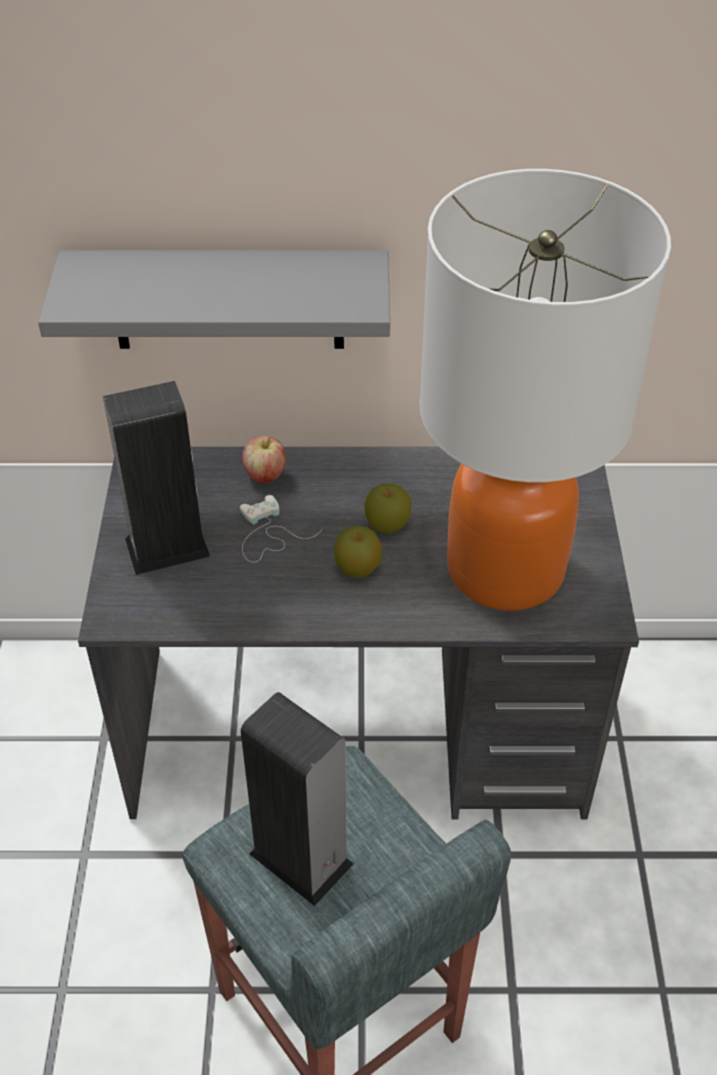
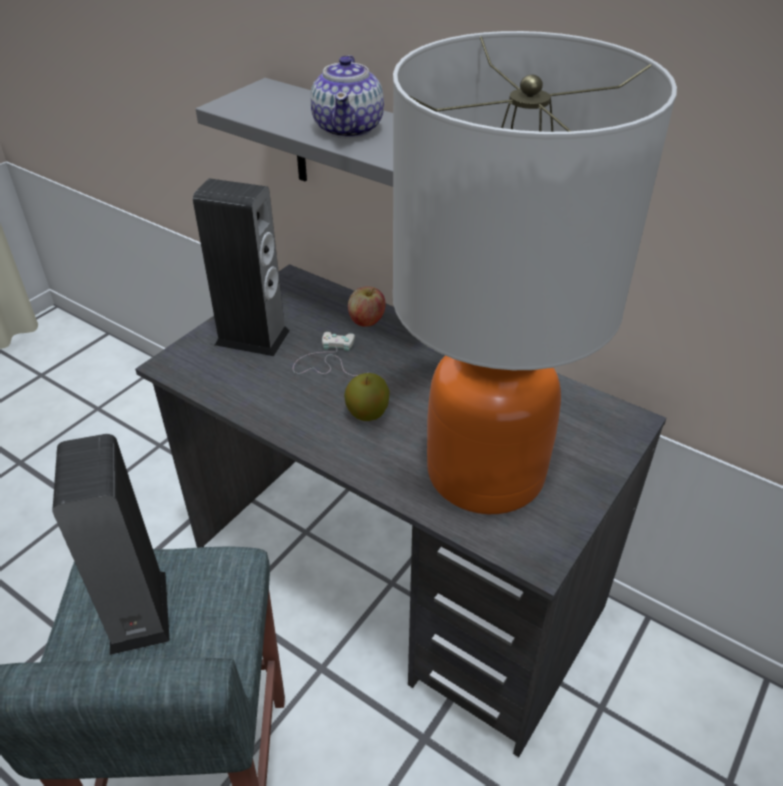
camera: 35 degrees right, 5 degrees down
apple [364,484,412,533] -> none
none -> teapot [311,55,384,139]

